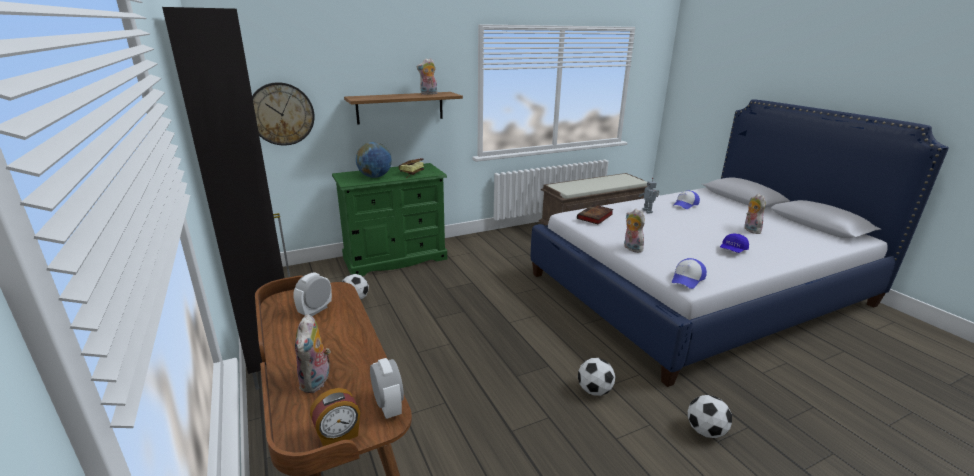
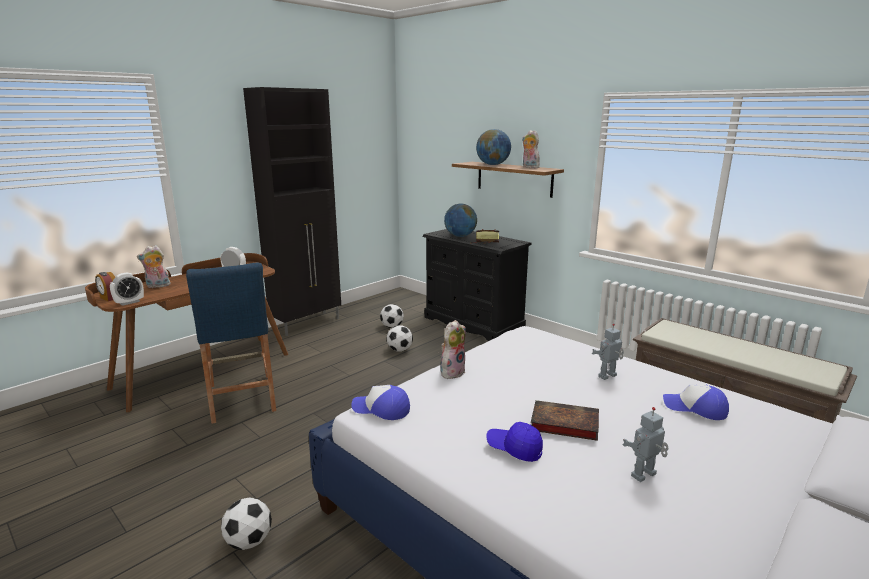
camera: 70 degrees right, 5 degrees down
wall clock [252,82,314,146] -> none
green dresser [332,163,447,276] -> black dresser [423,229,532,341]
book [577,204,614,225] -> book moved to [531,400,599,441]
football [578,358,616,396] -> football moved to [387,325,413,352]
plush toy [744,194,766,234] -> toy robot [622,407,669,482]
none -> blue stool [186,263,276,424]
none -> globe [476,129,511,165]

